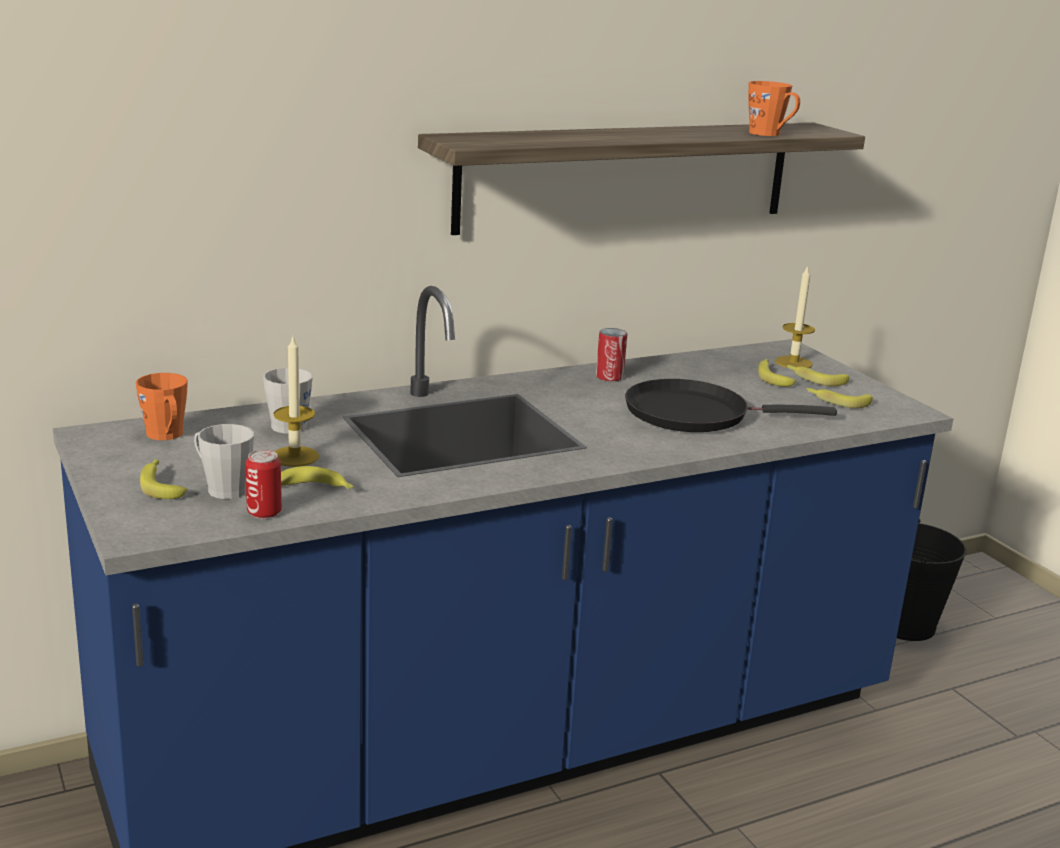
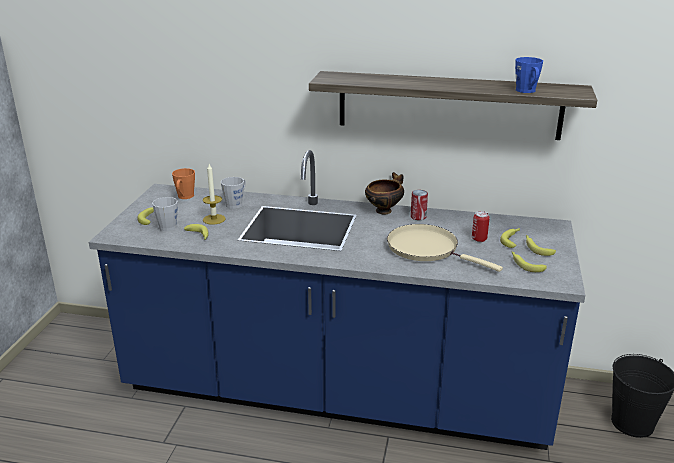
camera: 40 degrees right, 5 degrees up
can [245,450,282,519] -> can moved to [472,211,490,242]
black frying pan [625,379,837,432] -> beige frying pan [387,224,503,272]
orange mug [748,81,800,136] -> blue mug [515,57,543,93]
candle [775,265,815,368] -> none
none -> bowl [365,172,404,215]

